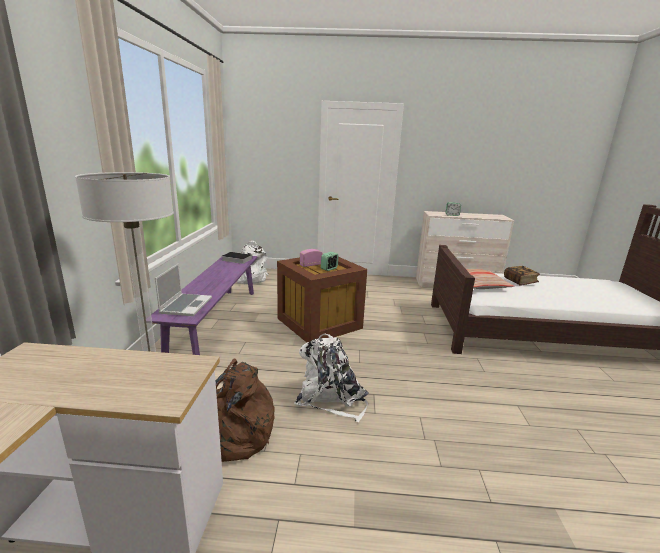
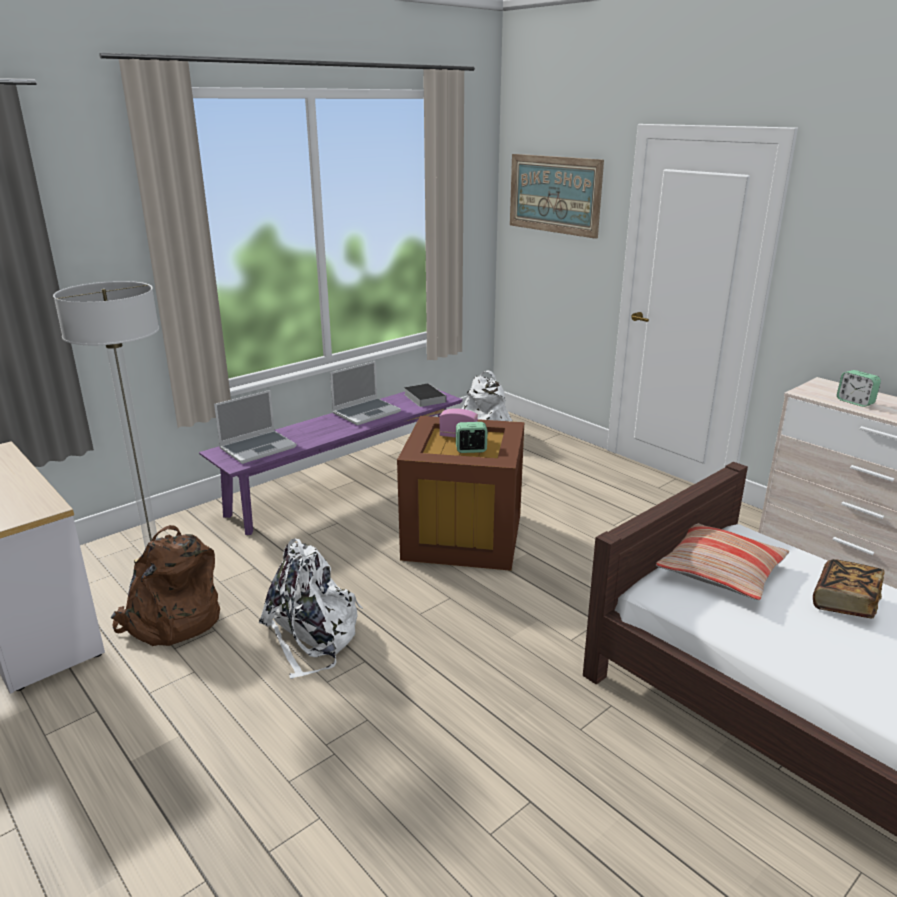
camera: 45 degrees right, 5 degrees up
none -> laptop [330,361,401,425]
none -> picture [510,154,604,239]

